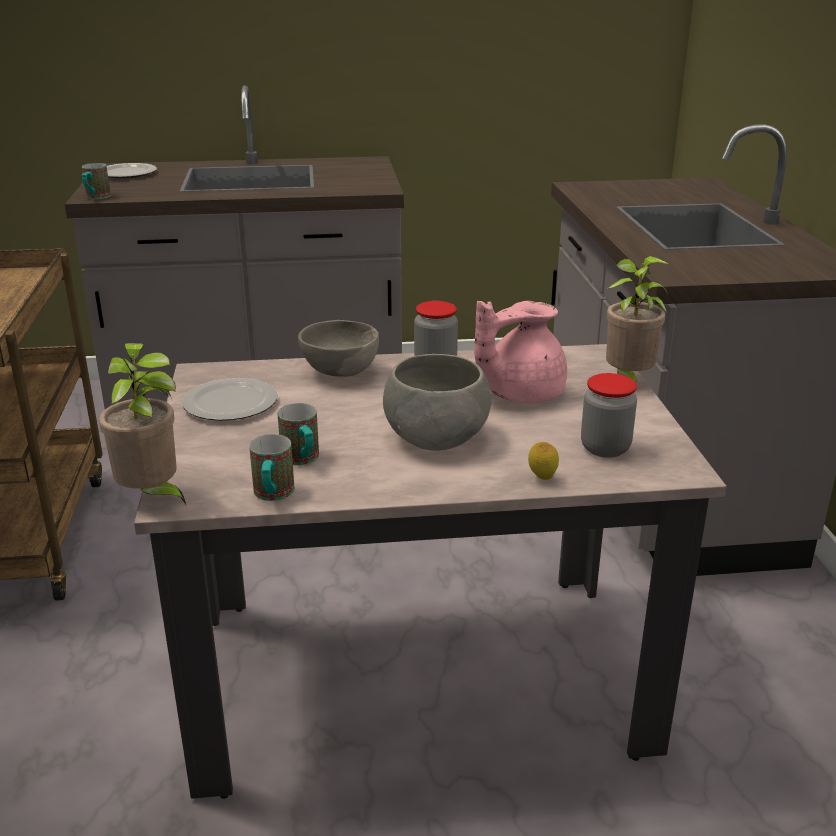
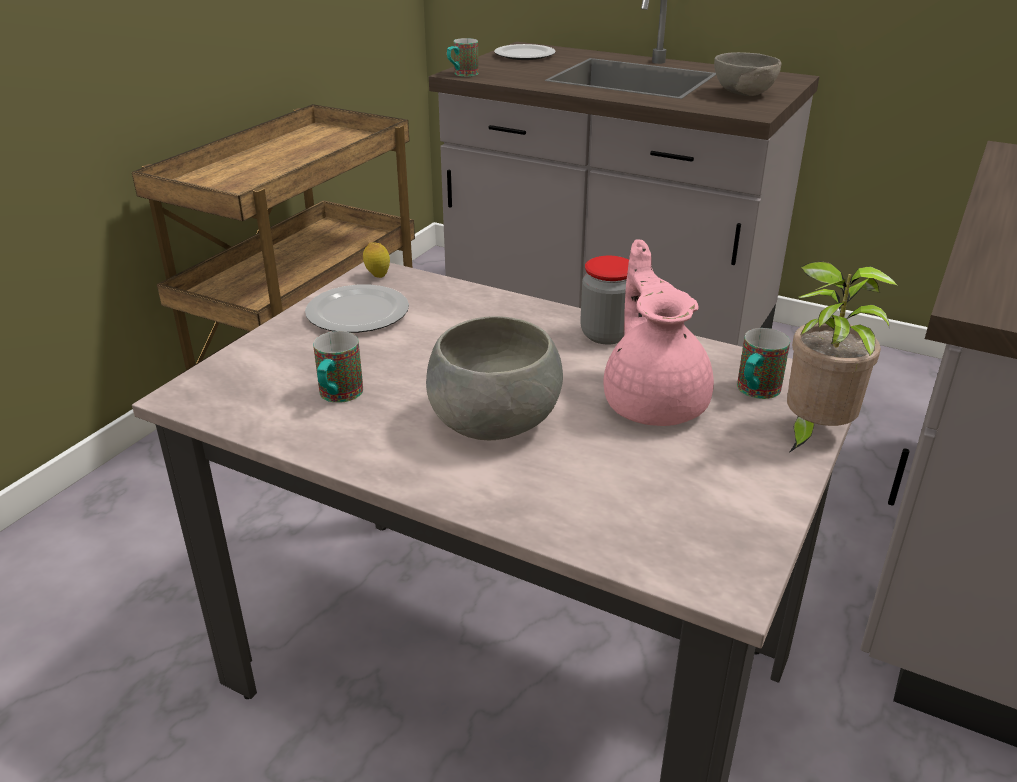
camera: 35 degrees right, 5 degrees up
potted plant [99,343,186,505] -> none
mug [249,434,294,501] -> mug moved to [737,328,790,399]
grey bowl [298,320,379,377] -> grey bowl moved to [714,52,781,96]
pink teapot [474,301,567,403] -> pink teapot turned 75 degrees clockwise [603,239,714,426]
lemon [528,442,559,480] -> lemon moved to [363,242,390,278]
jar [581,373,637,458] -> none

